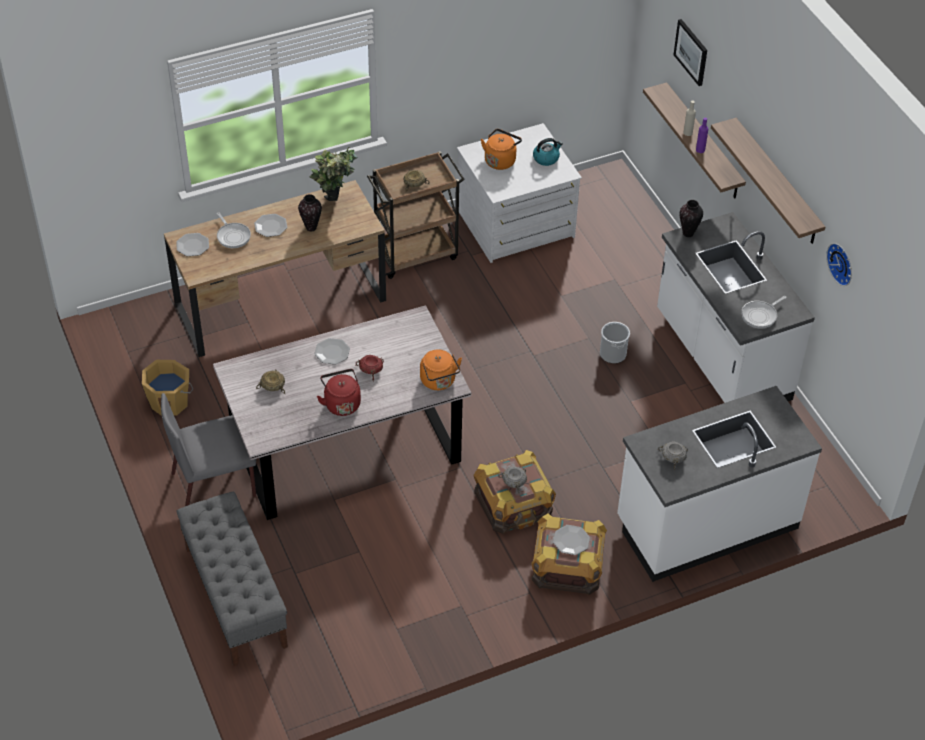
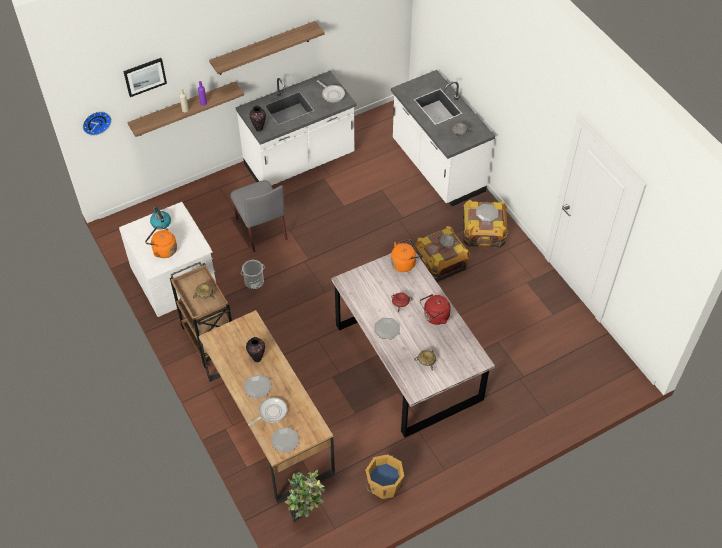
camera: 95 degrees left, 5 degrees up
grey chair [161,393,256,506] -> grey chair moved to [230,180,288,252]
grey bench [176,492,288,666] -> none
potted plant [310,147,358,201] -> potted plant moved to [285,470,325,523]
bucket [600,322,630,364] -> bucket moved to [241,260,265,289]
wall clock [826,243,852,286] -> wall clock moved to [83,112,112,135]

